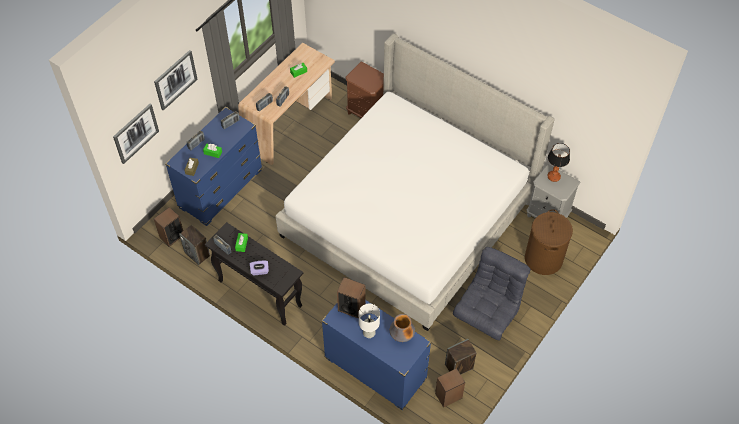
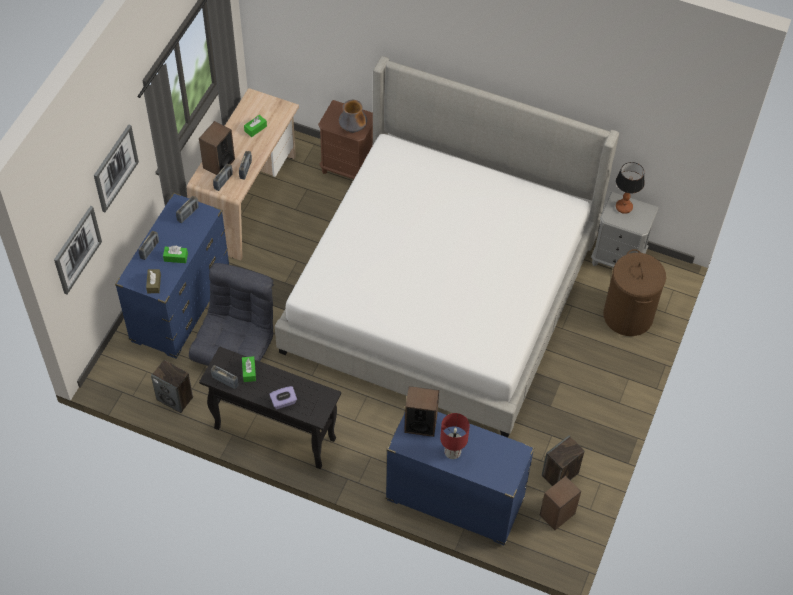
camera: 15 degrees left, 0 degrees up
speaker [154,207,183,247] -> speaker moved to [199,121,235,175]
white table lamp [359,304,380,338] -> red table lamp [440,413,470,459]
vase [390,314,415,342] -> vase moved to [339,100,367,133]
grey armchair [453,247,531,340] -> grey armchair moved to [189,263,274,366]

